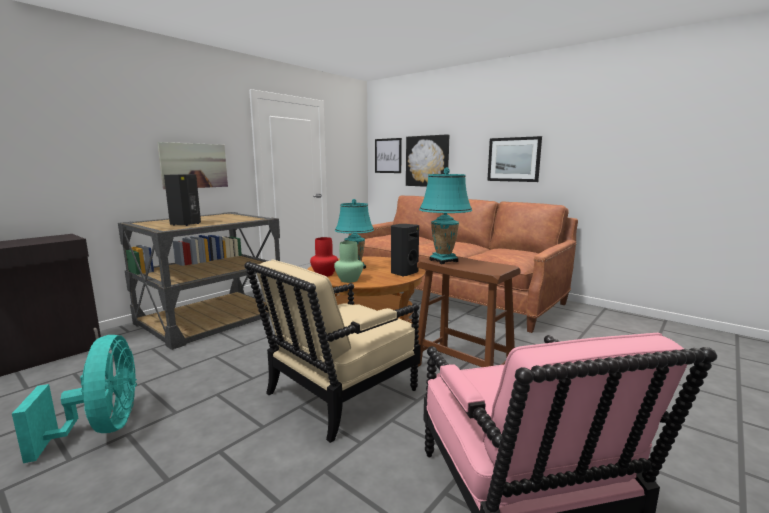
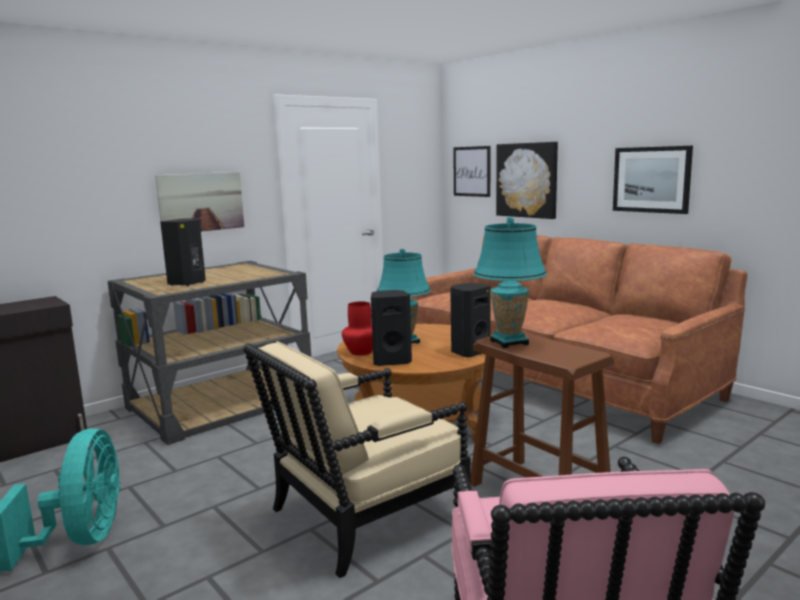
camera: 10 degrees right, 0 degrees up
green vase [334,241,363,283] -> black speaker [371,290,412,366]

